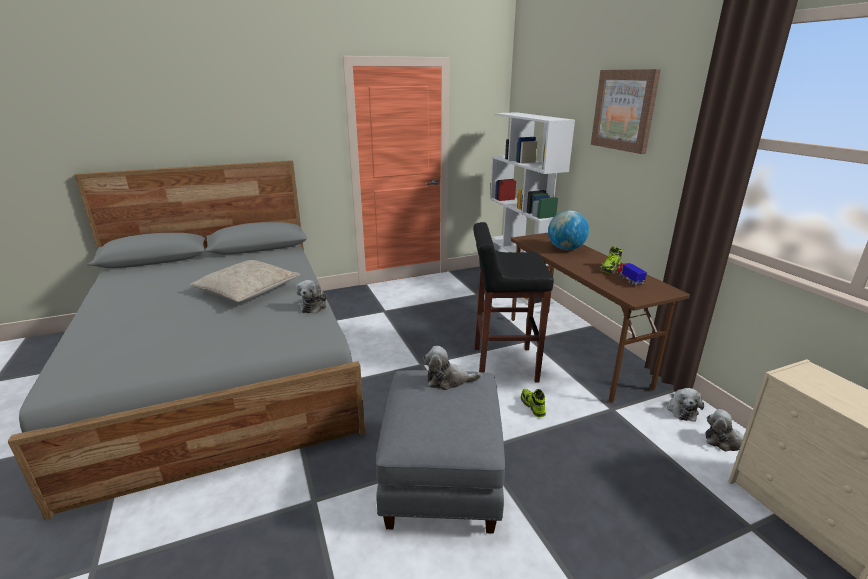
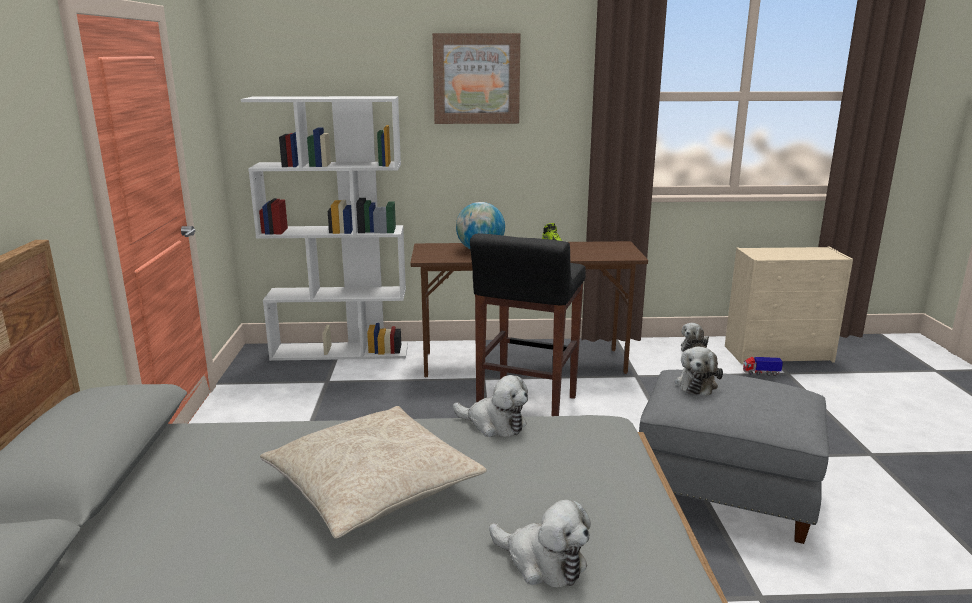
camera: 70 degrees left, 5 degrees down
shoe [521,389,546,417] -> none
toy truck [617,263,647,286] -> toy truck moved to [743,357,783,376]
plush toy [667,388,704,422] -> plush toy moved to [489,500,591,588]

